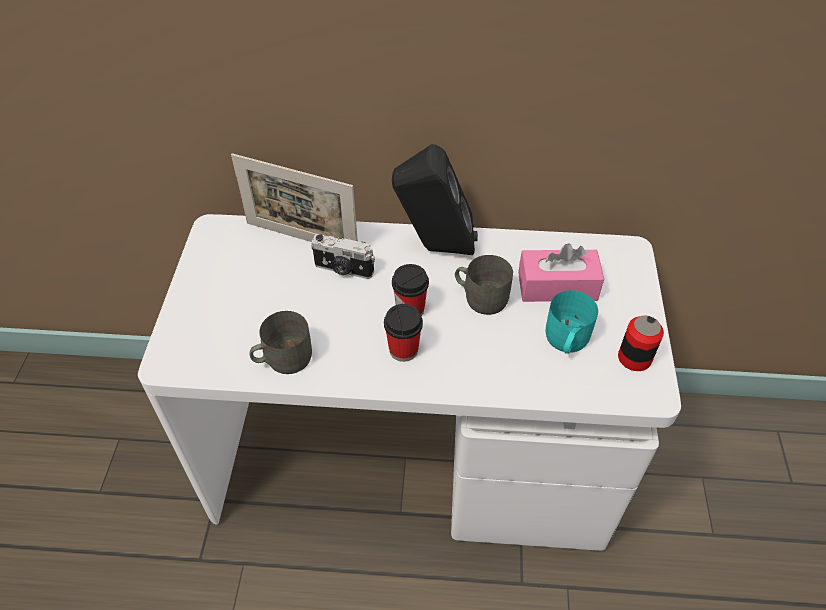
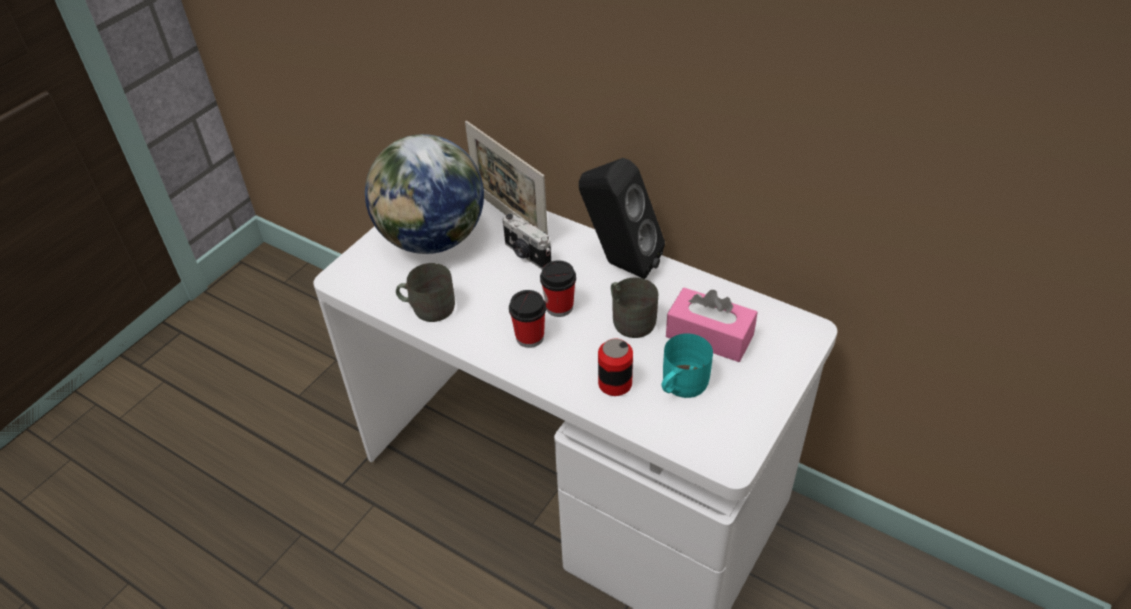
camera: 30 degrees right, 5 degrees down
can [618,316,664,371] -> can moved to [598,339,633,396]
none -> globe [365,134,484,254]

